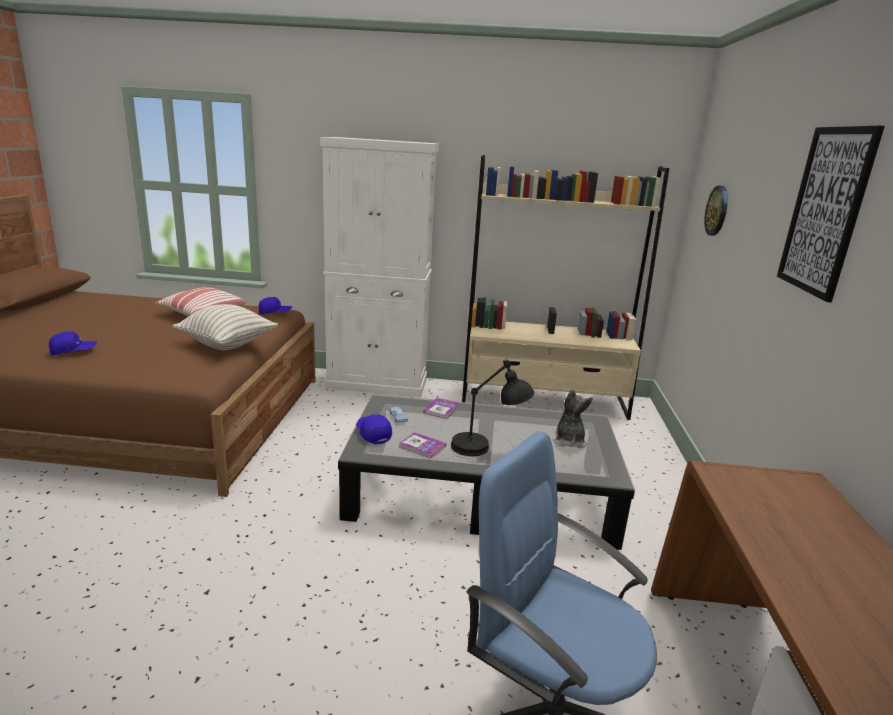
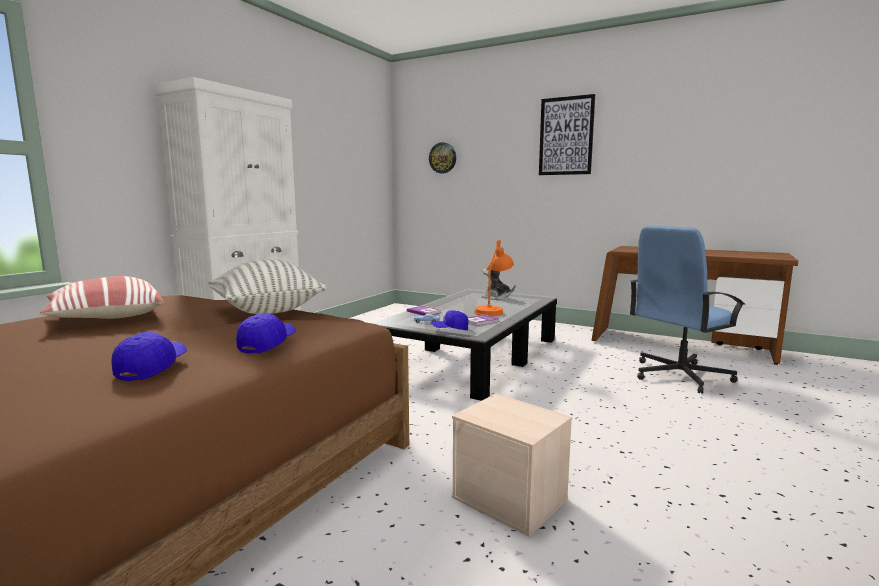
camera: 65 degrees left, 10 degrees down
blue cap [259,297,293,314] -> blue cap moved to [236,313,296,354]
black table lamp [451,360,534,456] -> orange table lamp [475,240,514,316]
beige bookcase [462,155,669,420] -> none
none -> beige storage box [452,394,572,536]

